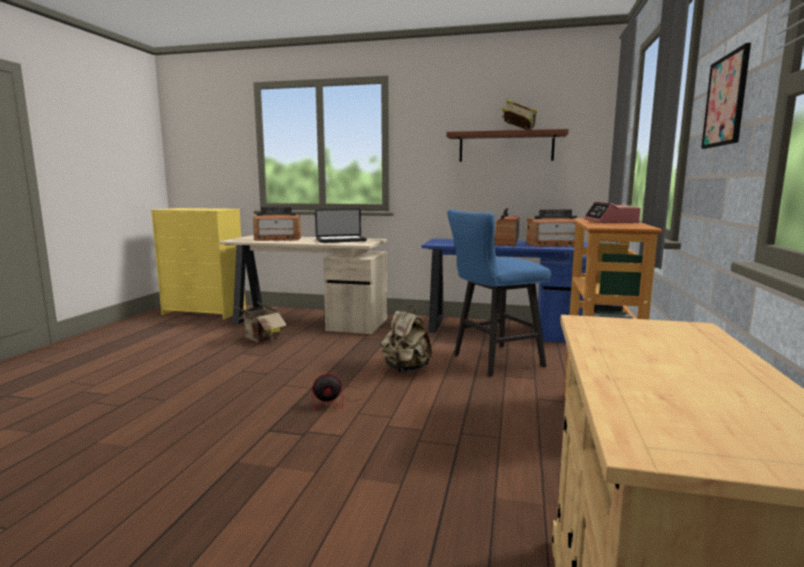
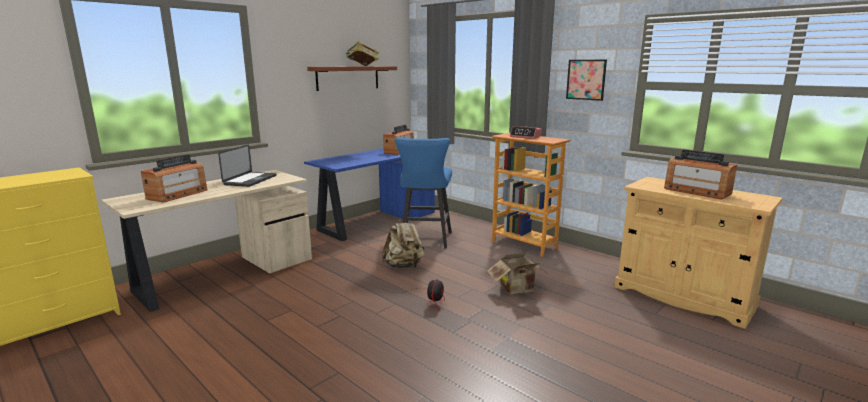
camera: 60 degrees left, 5 degrees up
cardboard box [233,302,287,342] -> cardboard box moved to [487,252,549,295]
radio [494,208,520,246] -> radio moved to [664,150,737,200]

